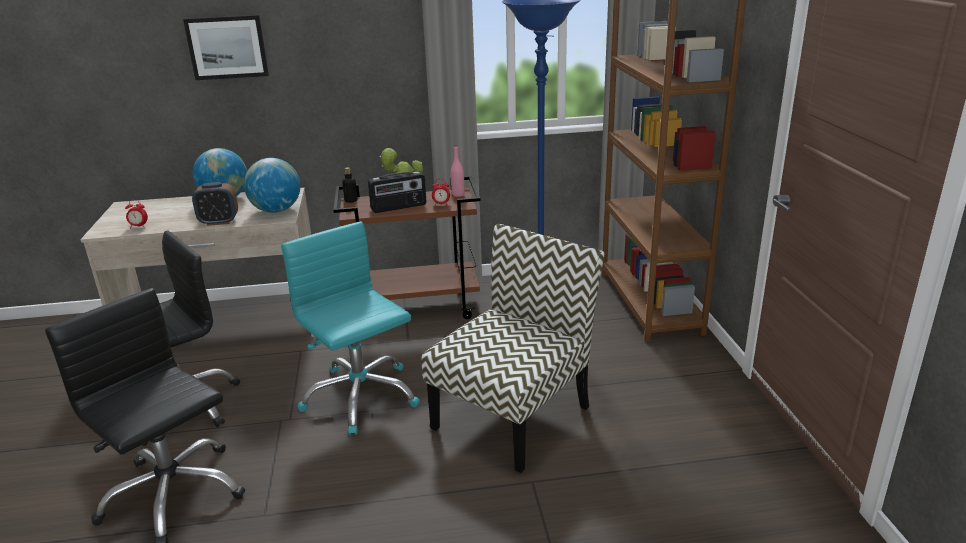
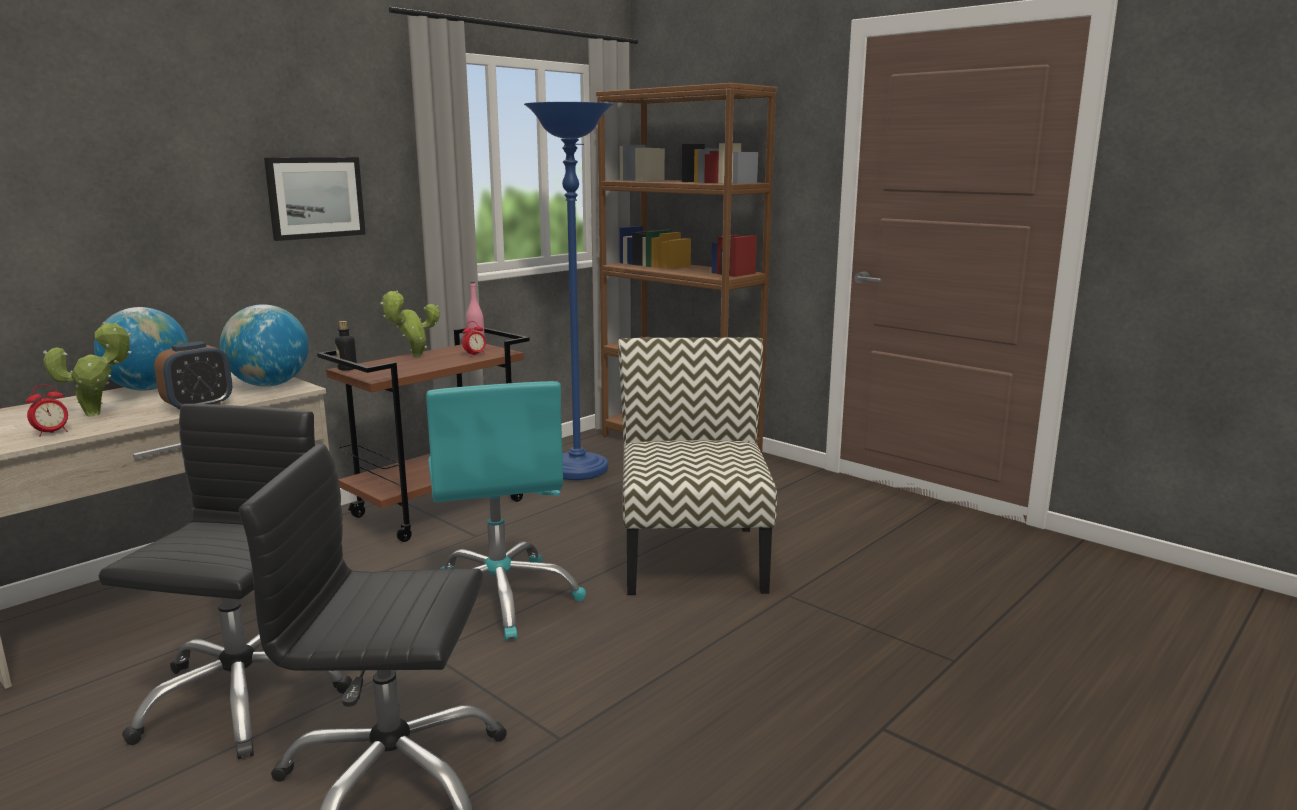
camera: 40 degrees left, 10 degrees down
picture [183,15,269,80] -> picture moved to [264,157,366,241]
turquoise office chair [281,221,420,435] -> turquoise office chair turned 120 degrees counterclockwise [426,381,586,641]
radio [368,171,426,213] -> none
none -> potted plant [43,321,132,417]

